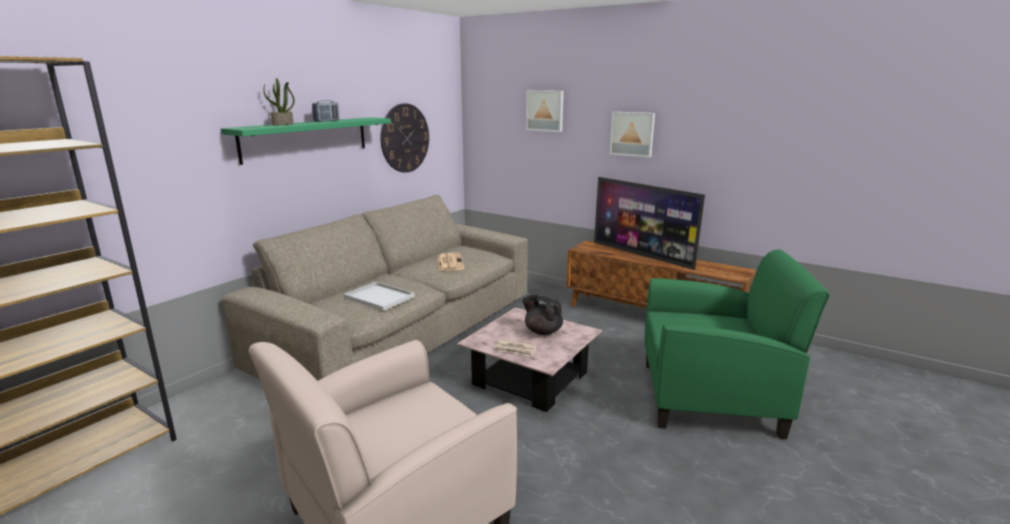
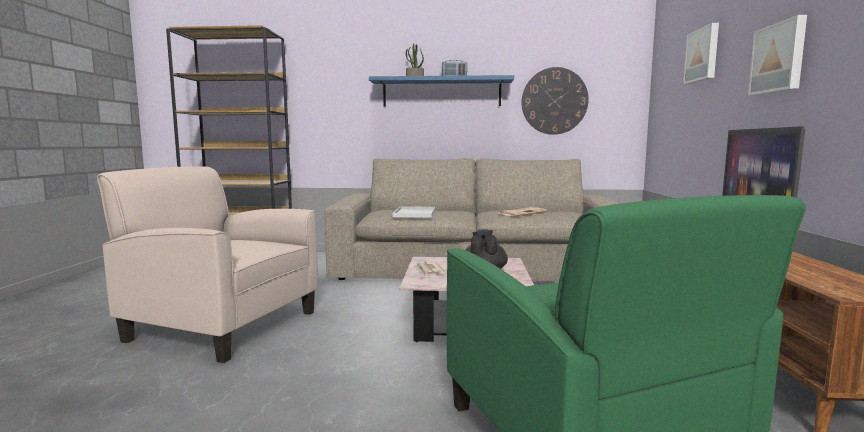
camera: 60 degrees right, 10 degrees down
green shelf [221,117,391,165] -> blue shelf [369,75,514,106]

